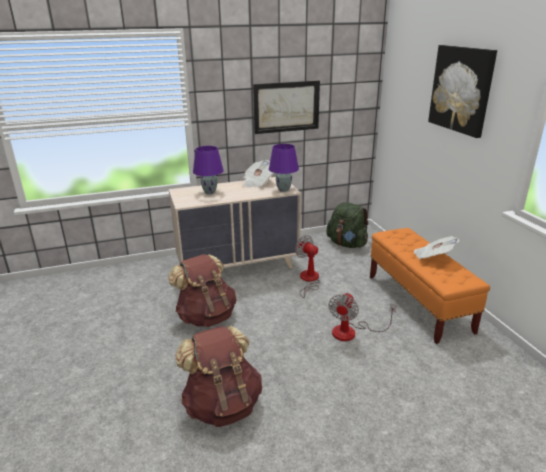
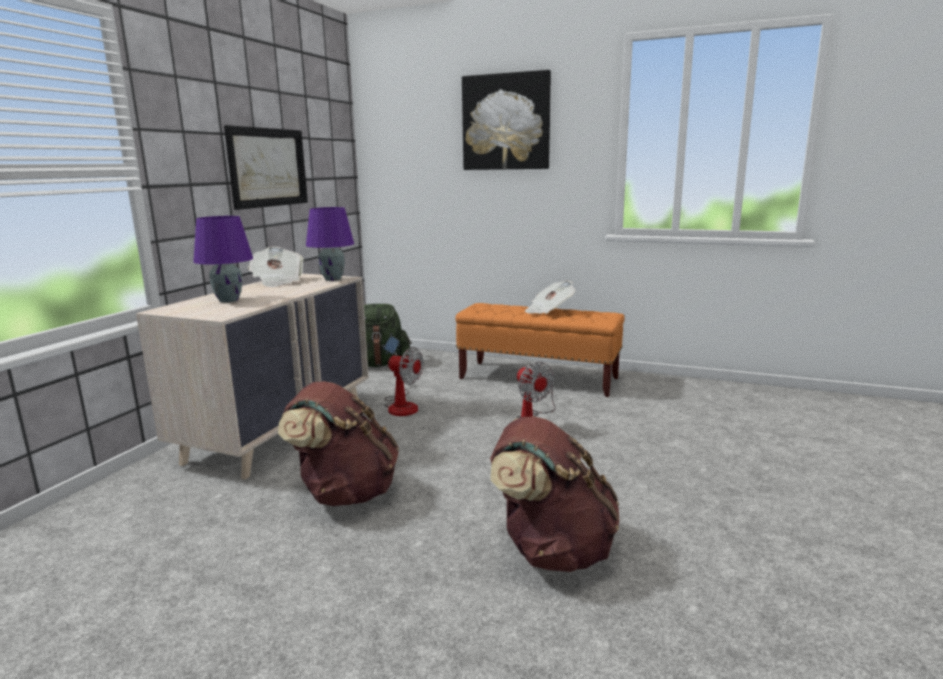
camera: 50 degrees left, 10 degrees down
fan [295,235,320,298] -> fan turned 150 degrees counterclockwise [384,347,424,416]

